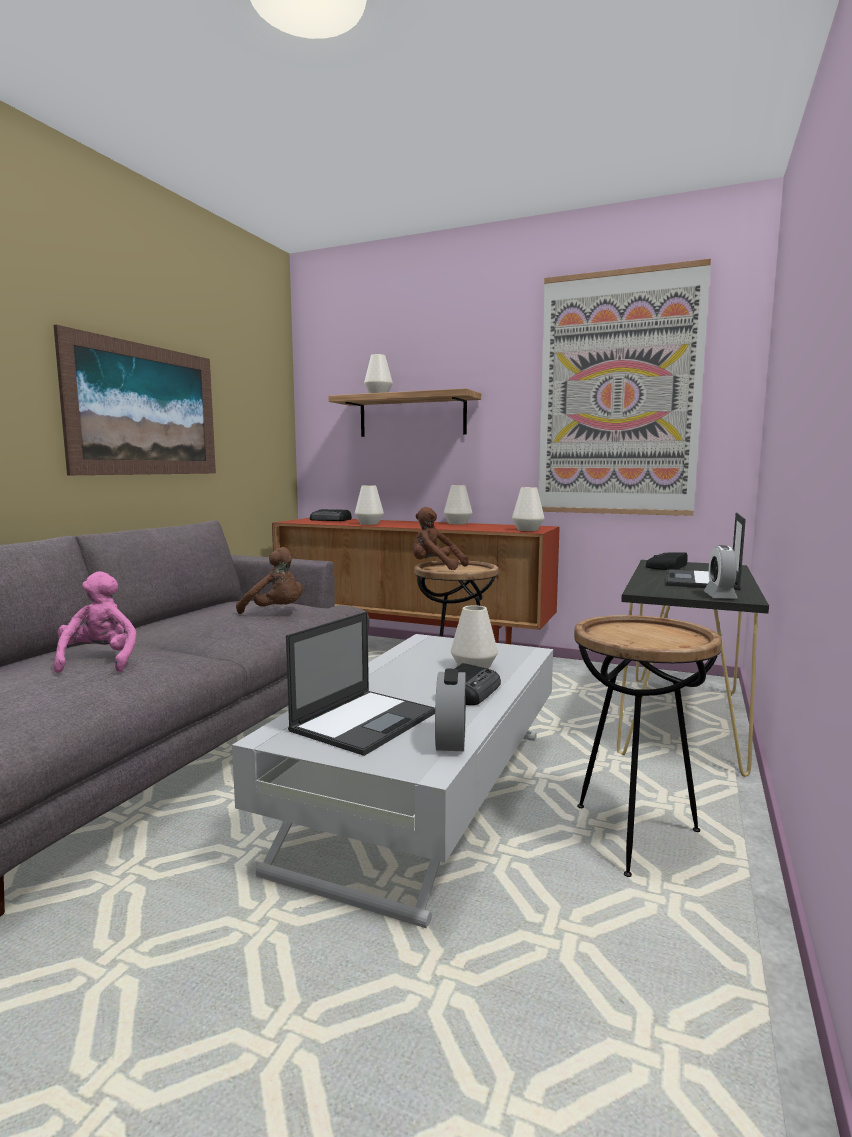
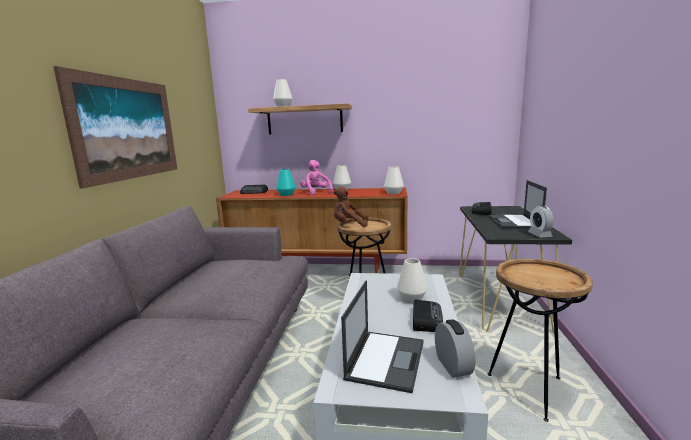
camera: 15 degrees left, 5 degrees up
pink plush toy [54,571,137,673] -> pink plush toy moved to [300,160,333,195]
brown plush toy [236,547,303,614] -> none
white vase [355,485,384,525] -> turquoise vase [276,169,296,196]
picture [539,259,711,516] -> none

